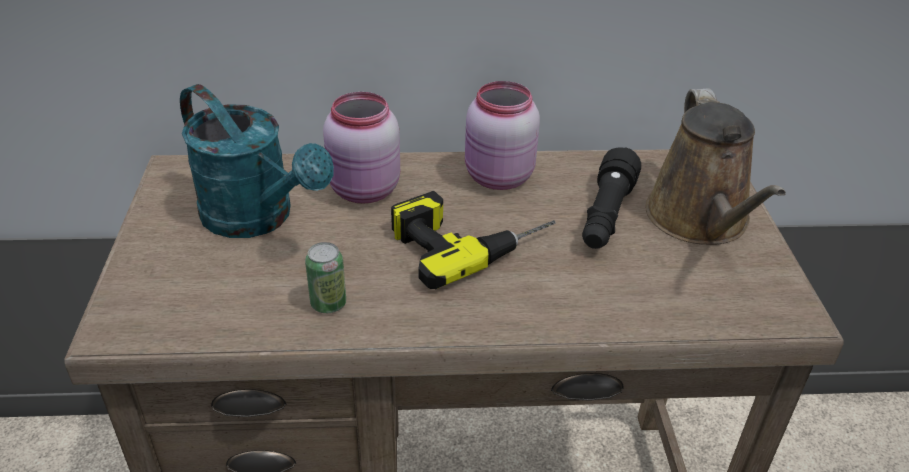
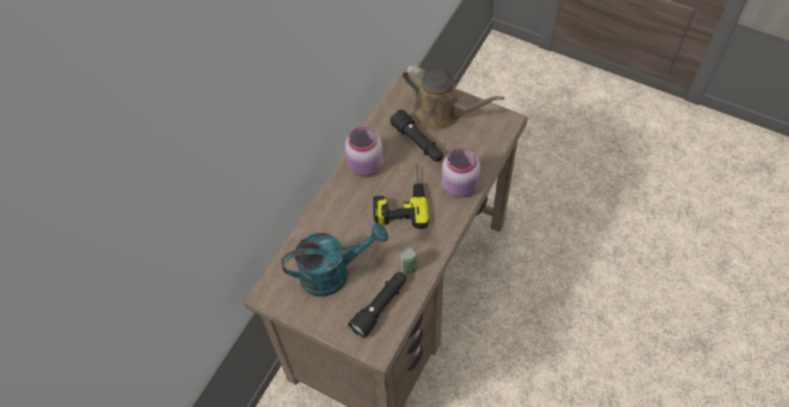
camera: 55 degrees left, 20 degrees up
pink jar [323,92,400,204] -> pink jar moved to [442,147,480,198]
none -> black flashlight [348,272,406,338]

